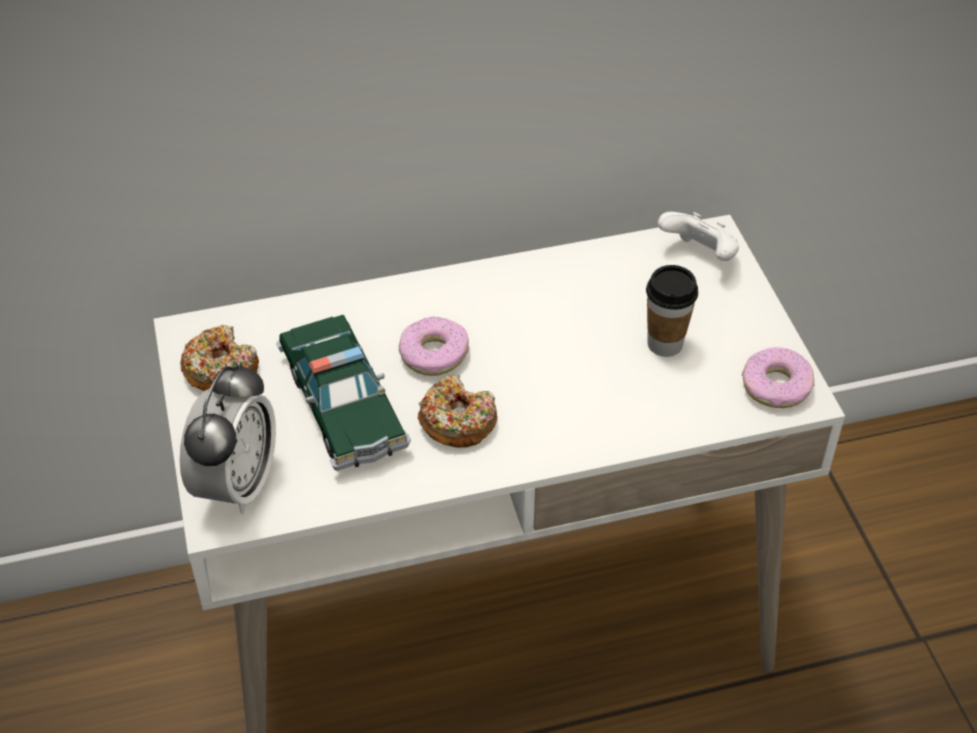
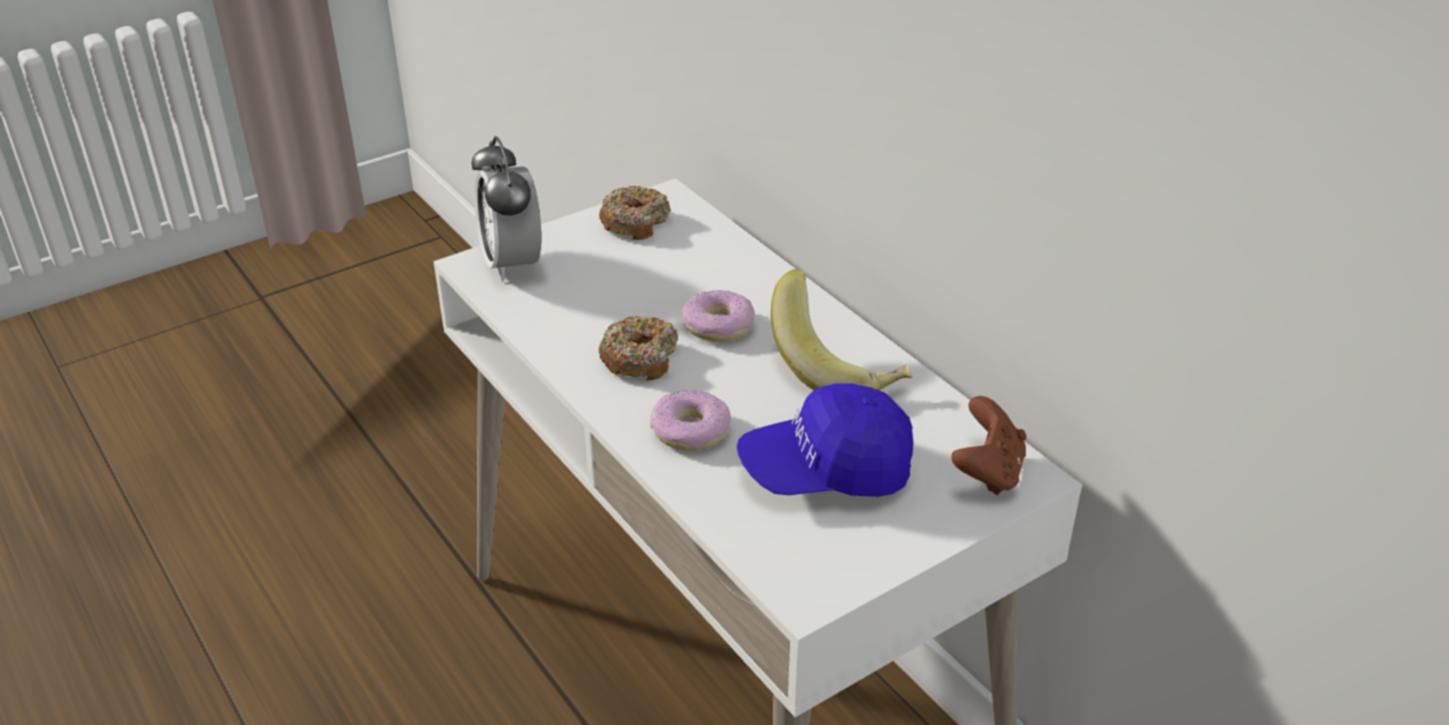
camera: 70 degrees right, 10 degrees down
alarm clock [180,361,276,514] -> alarm clock turned 75 degrees clockwise [472,136,542,282]
toy car [276,315,411,471] -> none
cup [646,265,698,357] -> blue cap [737,383,913,497]
white game controller [658,212,739,261] -> brown game controller [951,396,1026,495]
donut [742,347,814,408] -> donut moved to [650,390,731,451]
none -> banana [771,269,912,390]

